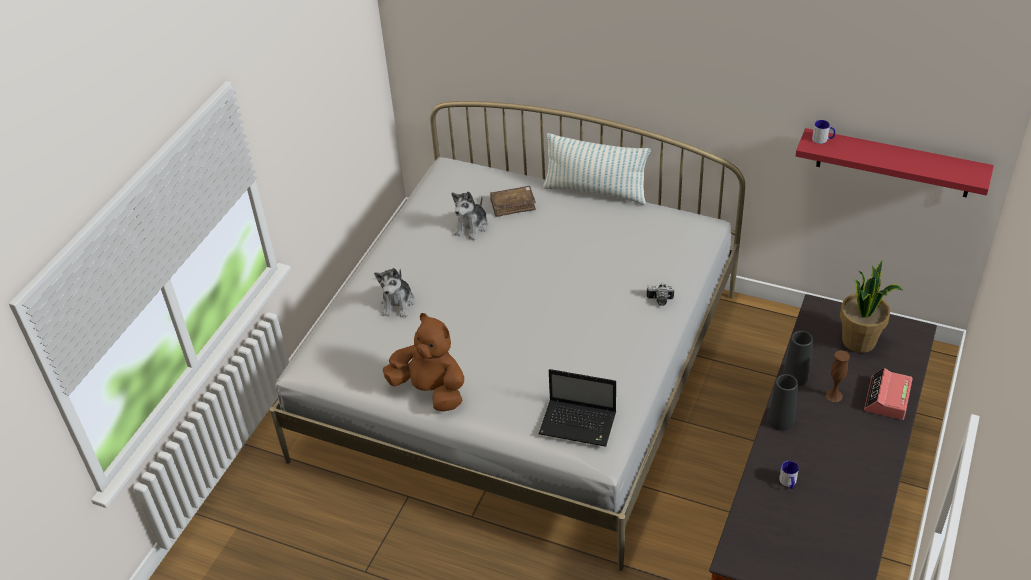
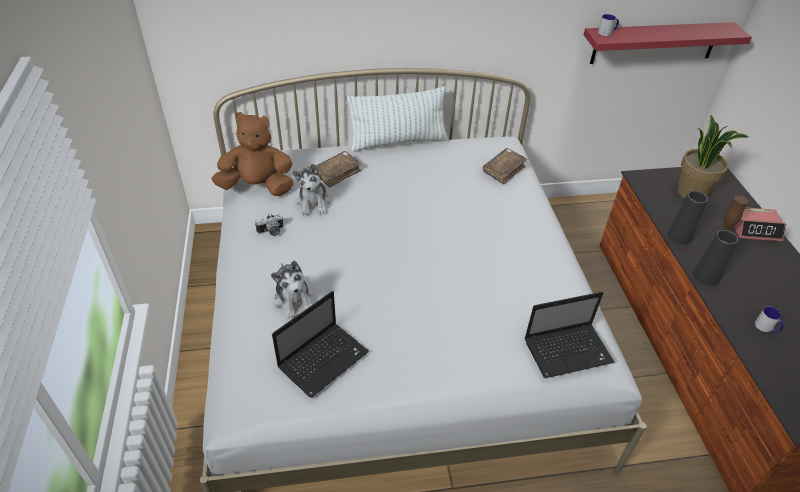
camera: 35 degrees left, 0 degrees up
brown plush toy [383,313,464,412] -> brown plush toy moved to [212,112,293,196]
camera [647,283,674,306] -> camera moved to [255,213,283,236]
alarm clock [864,368,913,420] -> alarm clock turned 75 degrees counterclockwise [734,207,786,241]
none -> laptop [272,291,369,398]
none -> brown book [483,148,528,185]

